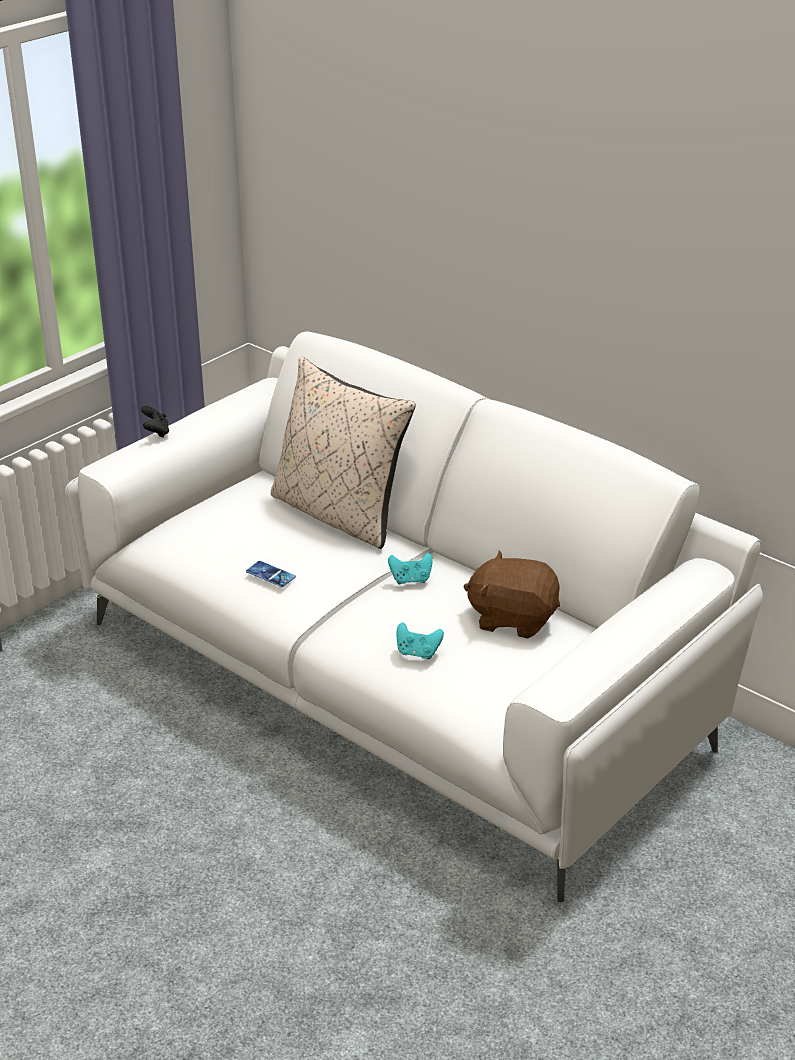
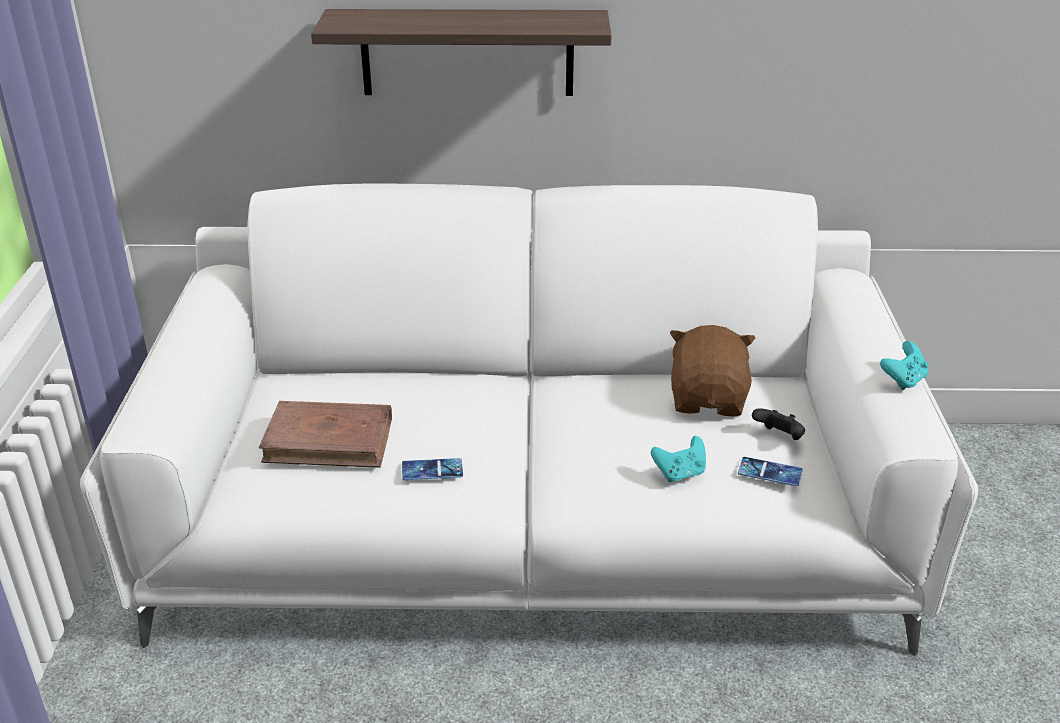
camera: 40 degrees left, 0 degrees up
black game controller [141,406,169,438] -> black game controller moved to [752,408,805,440]
beige pillow [271,356,416,549] -> none
turquoise game controller [388,553,433,584] -> turquoise game controller moved to [880,341,929,390]
brown plush toy [463,550,560,639] -> brown plush toy turned 120 degrees clockwise [670,325,755,416]
none -> brown book [259,401,392,468]
none -> shelf [311,9,612,96]
none -> phone [738,457,803,486]

